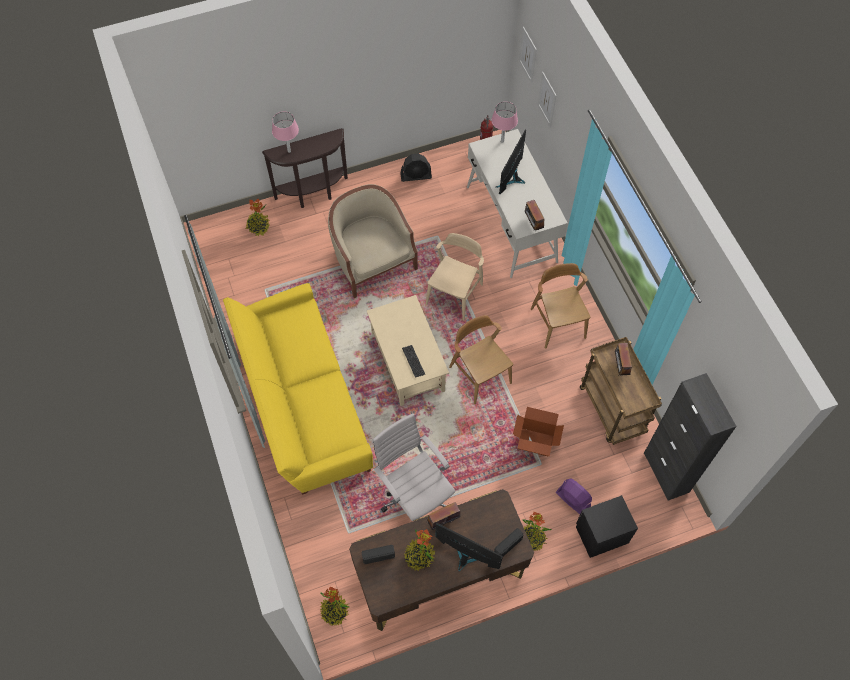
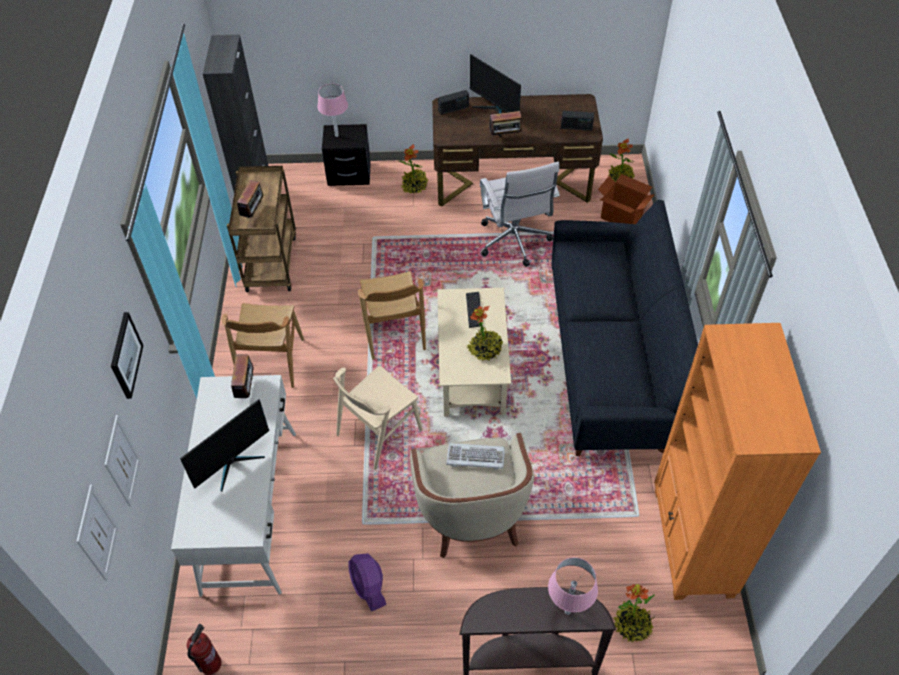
camera: 160 degrees left, 10 degrees down
yellow sofa [223,283,373,495] -> black sofa [551,200,698,456]
black fan [400,154,432,182] -> none
potted plant [404,529,435,571] -> potted plant moved to [467,306,503,361]
pink table lamp [491,102,518,143] -> pink table lamp moved to [317,84,348,137]
cardboard box [513,407,564,456] -> cardboard box moved to [598,174,655,224]
purple fan [556,479,592,514] -> purple fan moved to [348,553,386,612]
none -> picture [111,312,143,399]
none -> keyboard [447,443,505,470]
none -> orange bookcase [654,323,821,600]

